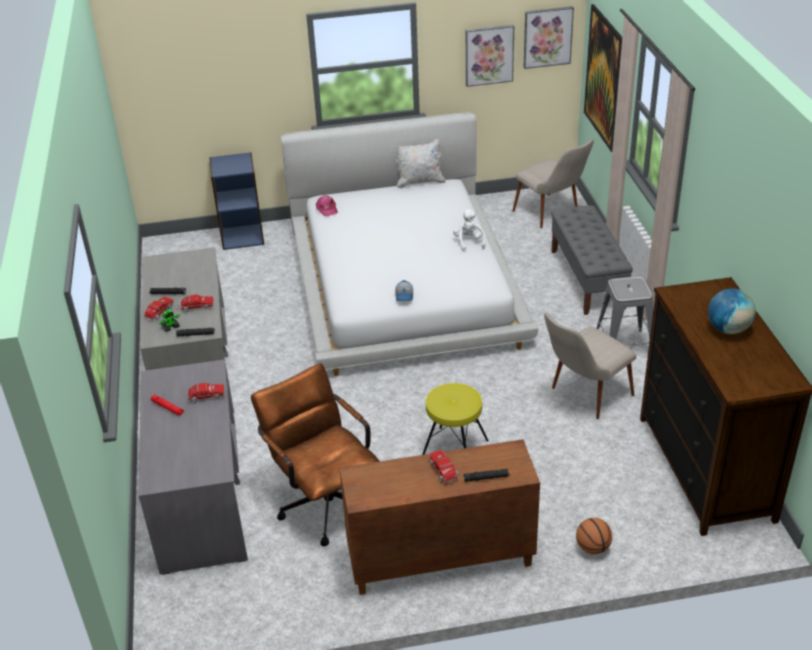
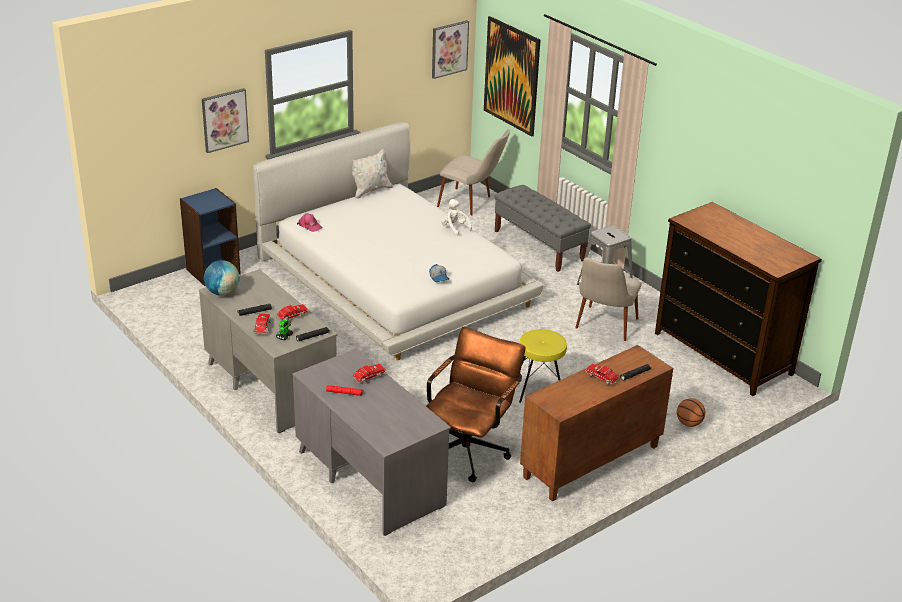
camera: 30 degrees left, 5 degrees down
brown office chair [251,363,380,546] -> brown office chair turned 90 degrees clockwise [426,327,526,482]
picture [466,25,514,87] -> picture moved to [202,88,249,153]
globe [708,288,756,334] -> globe moved to [204,260,240,296]

